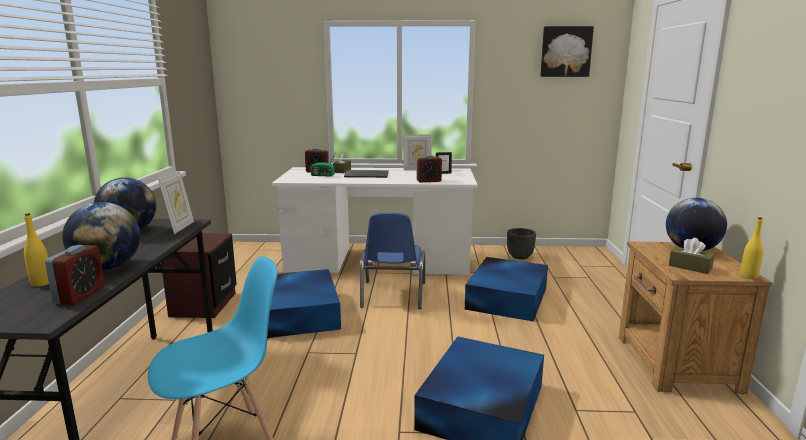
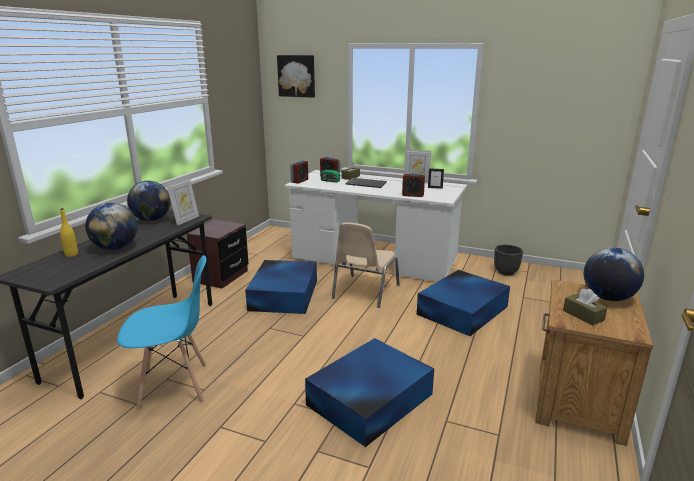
camera: 20 degrees right, 5 degrees up
alarm clock [45,245,105,305] -> alarm clock moved to [290,160,308,184]
blue chair [360,212,425,309] -> beige chair [332,222,400,308]
picture [540,26,594,77] -> picture moved to [277,55,315,98]
yellow bottle [740,217,763,279] -> none

